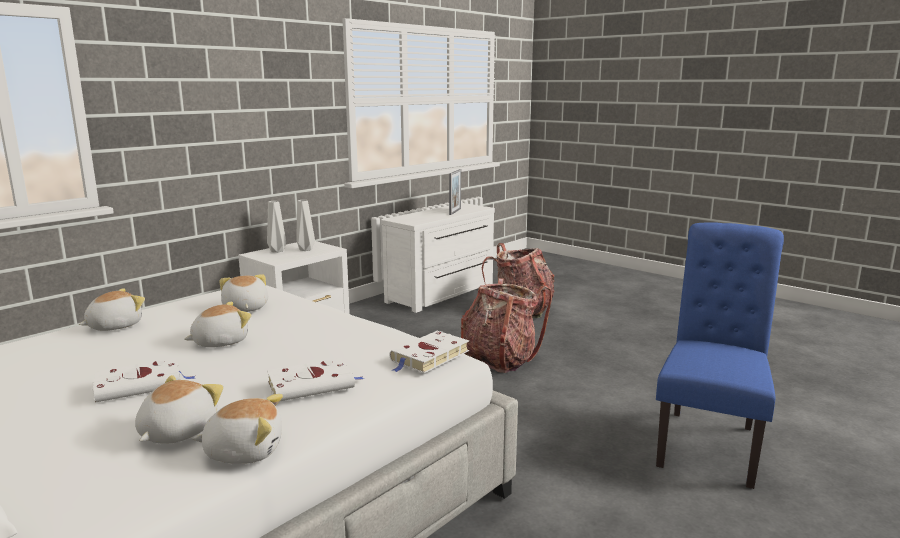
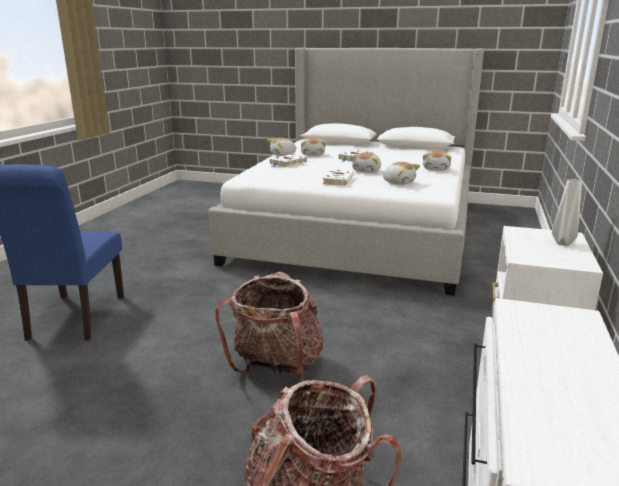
camera: 155 degrees right, 5 degrees up
grey vase [296,200,315,251] -> none
white book [390,331,469,373] -> white book moved to [322,170,354,186]
picture frame [449,169,461,215] -> none

